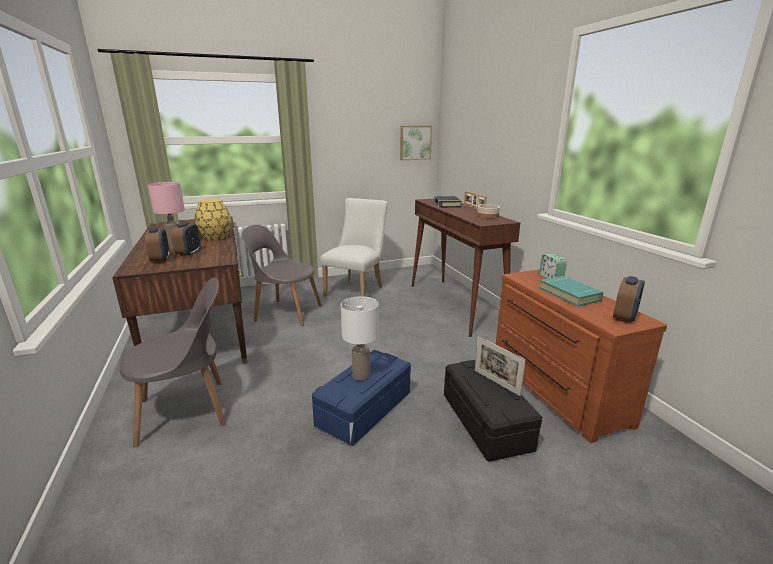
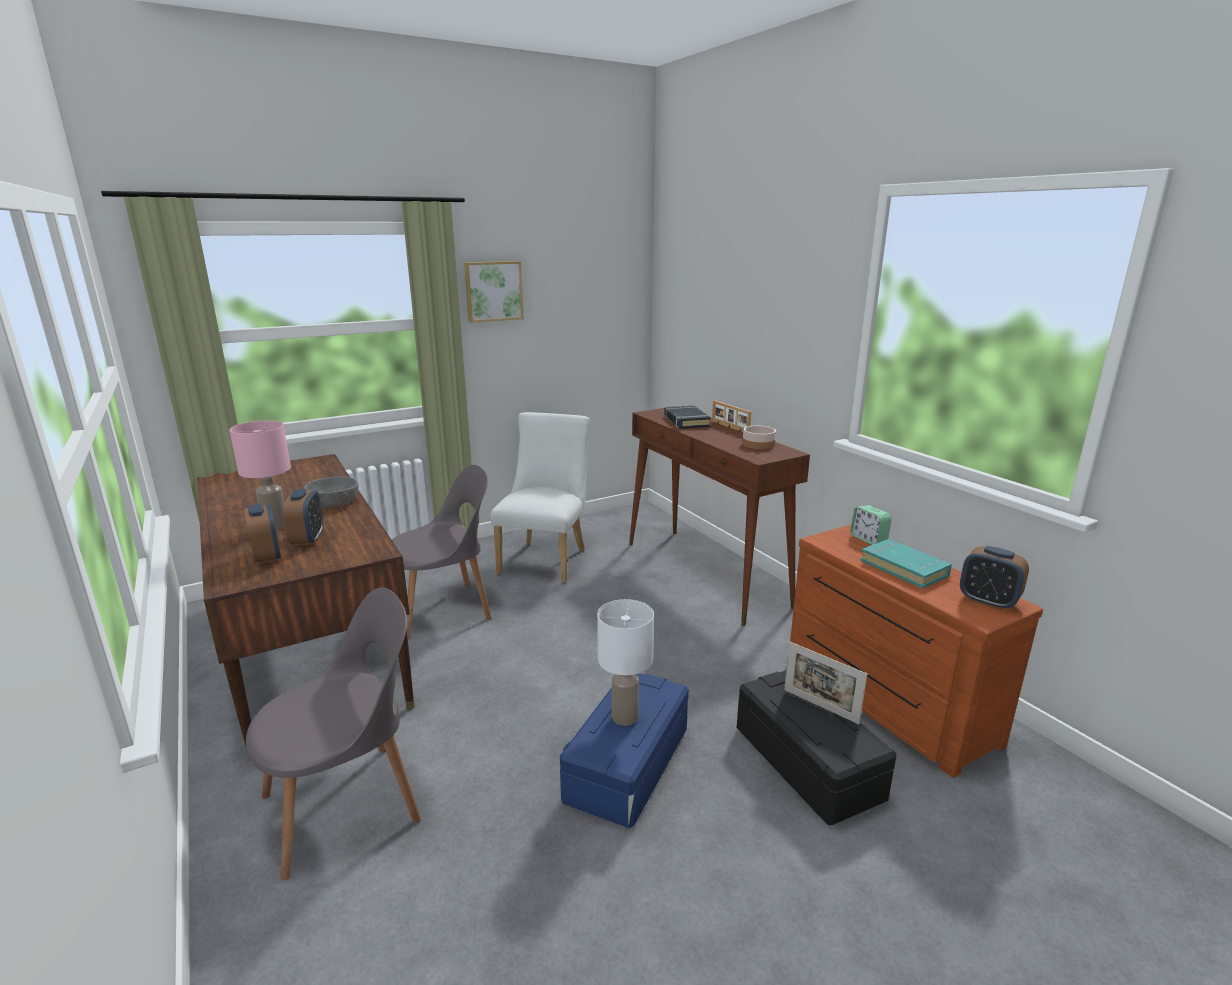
camera: 10 degrees left, 0 degrees up
yellow vase [195,199,231,241] -> grey bowl [304,477,358,507]
grey chair [241,224,322,326] -> grey chair turned 150 degrees clockwise [392,465,492,639]
picture [400,126,432,160] -> picture moved to [464,261,524,323]
alarm clock [613,276,645,323] -> alarm clock turned 105 degrees clockwise [960,546,1029,610]

